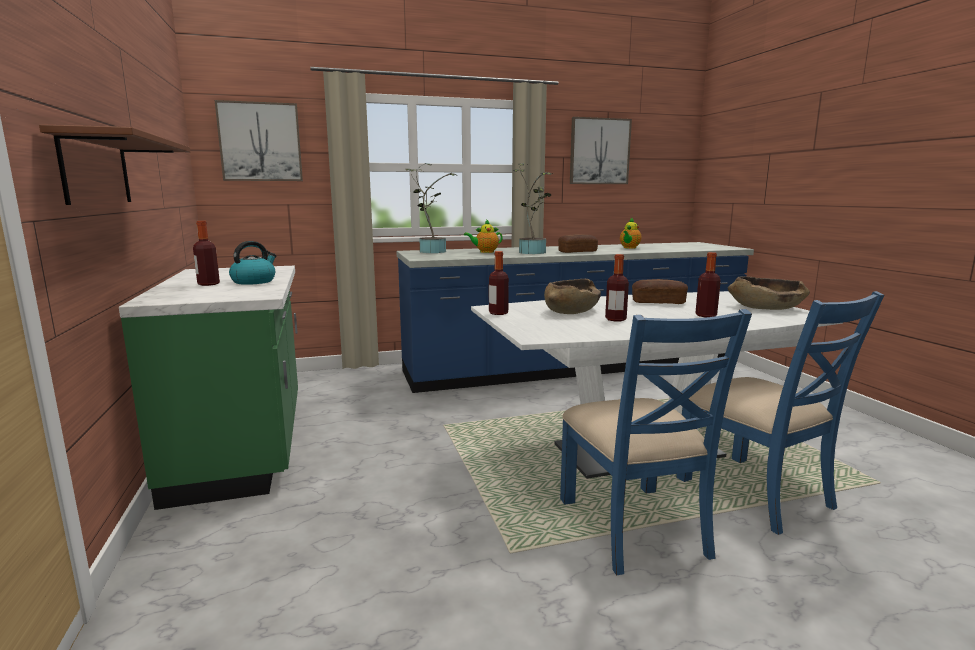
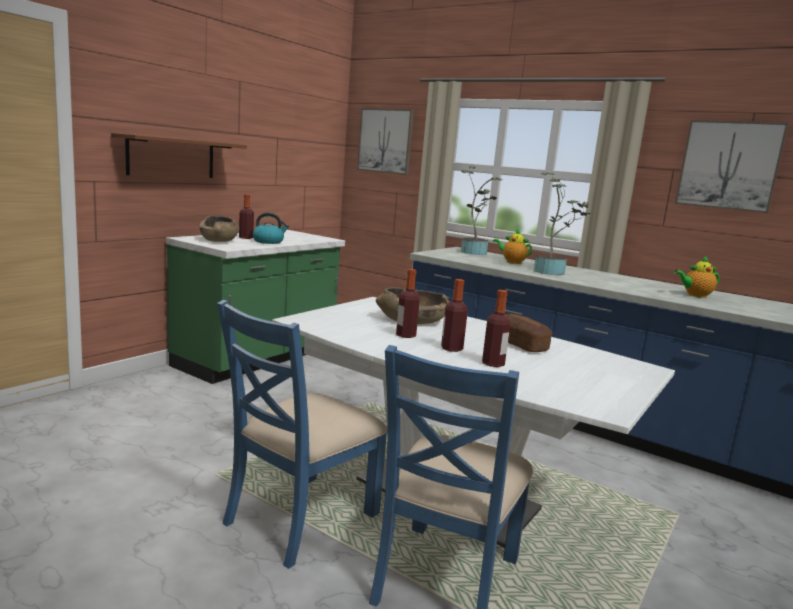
camera: 50 degrees right, 0 degrees up
bottle [489,251,509,315] -> bottle moved to [441,279,468,352]
bread [558,234,598,253] -> none
brown bowl [728,276,810,310] -> brown bowl moved to [199,216,238,242]

